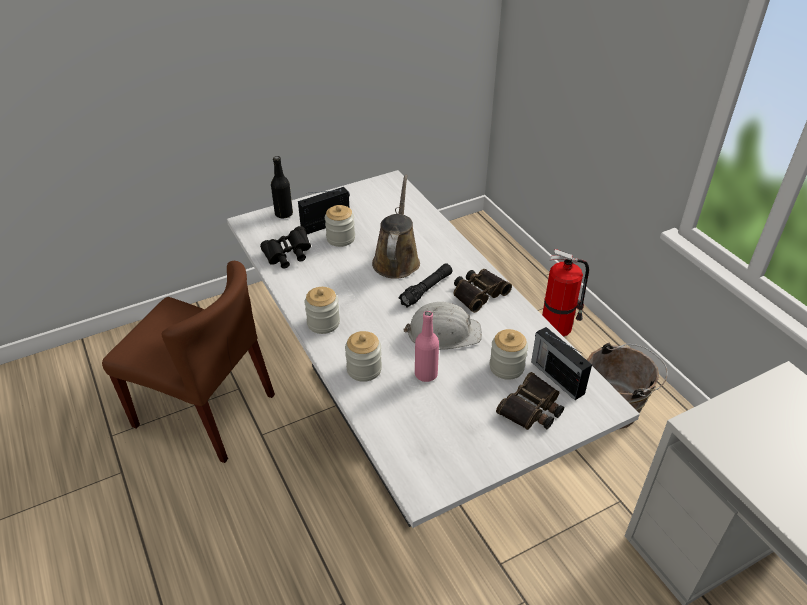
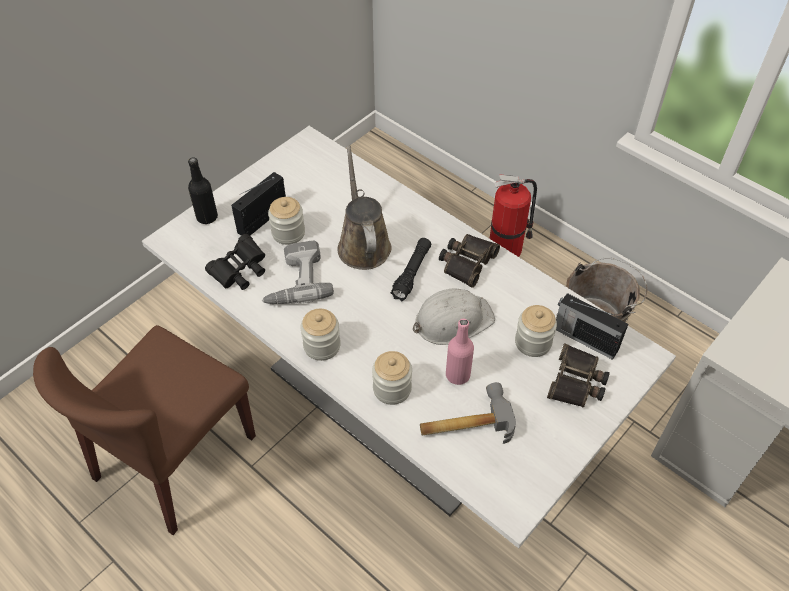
camera: 20 degrees left, 10 degrees up
brown chair [102,261,275,463] -> brown chair turned 120 degrees clockwise [33,325,256,535]
none -> power drill [262,240,334,304]
none -> hammer [420,382,516,444]

